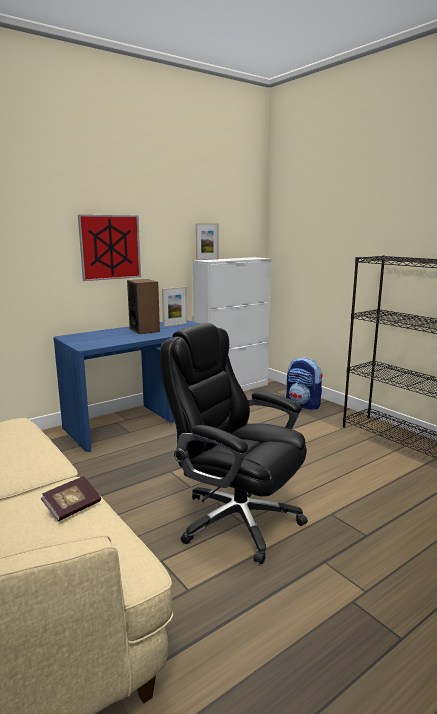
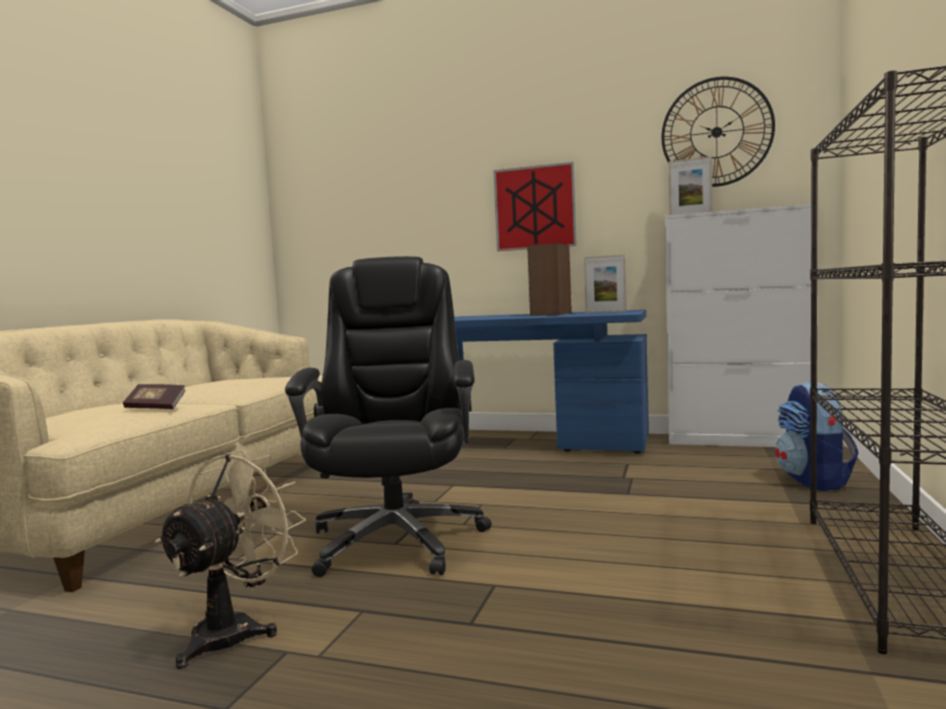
camera: 55 degrees right, 10 degrees down
none -> beige fan [155,450,306,669]
none -> wall clock [661,77,775,187]

